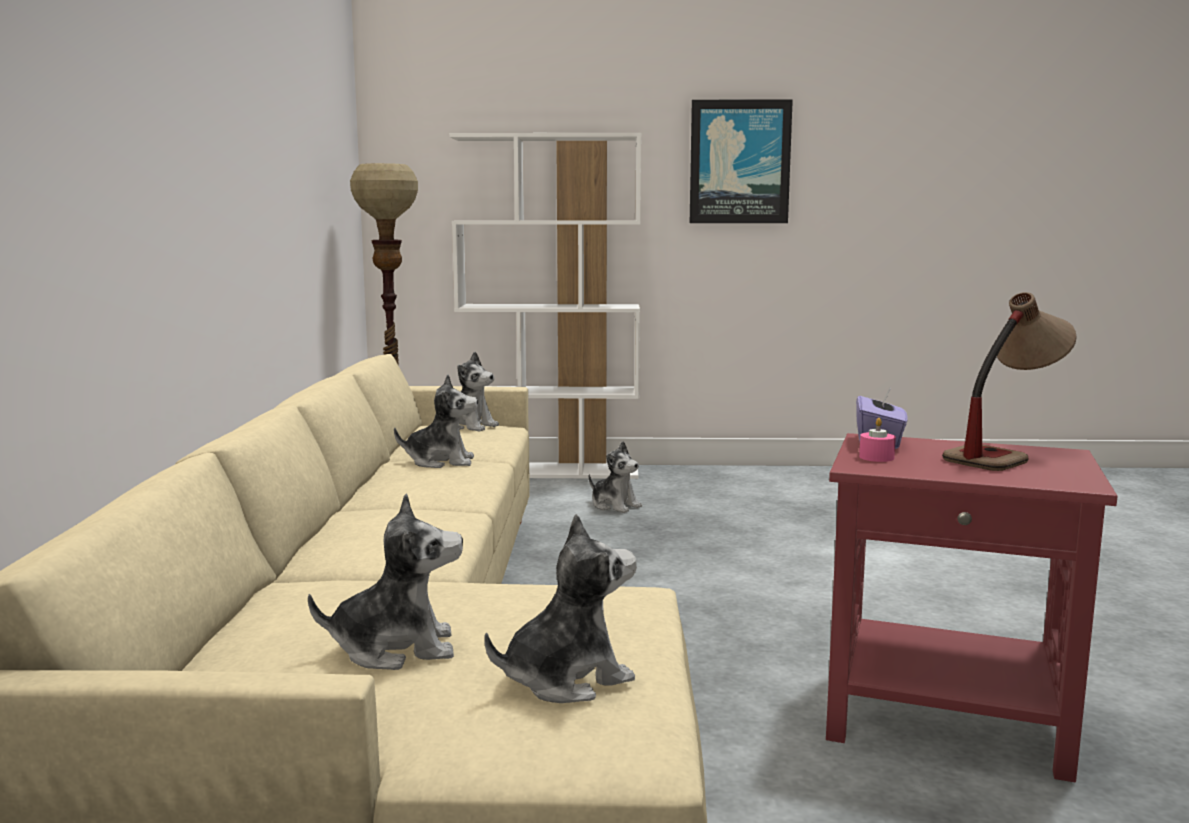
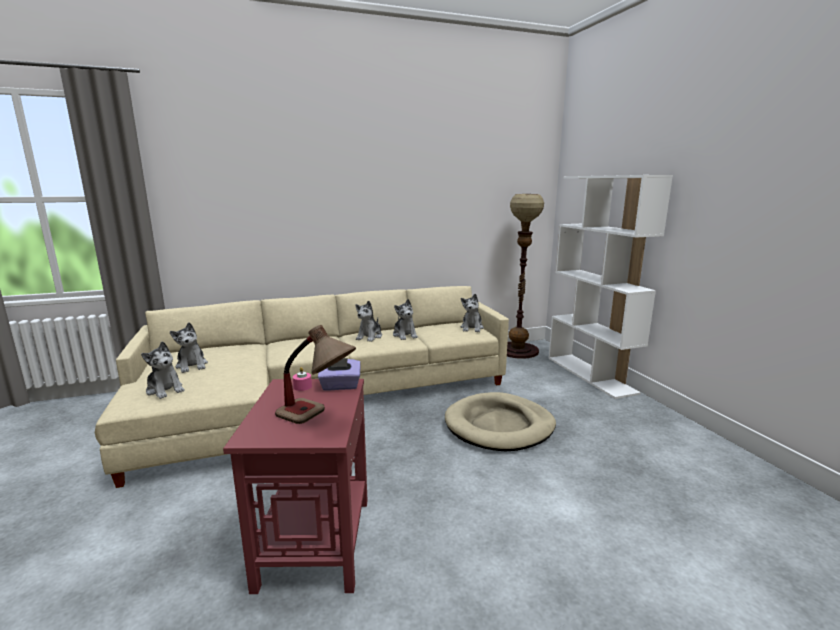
camera: 70 degrees right, 5 degrees up
plush toy [589,441,642,513] -> plush toy moved to [356,301,382,342]
picture [690,99,793,223] -> none
none -> beige dog bed [445,392,556,451]

